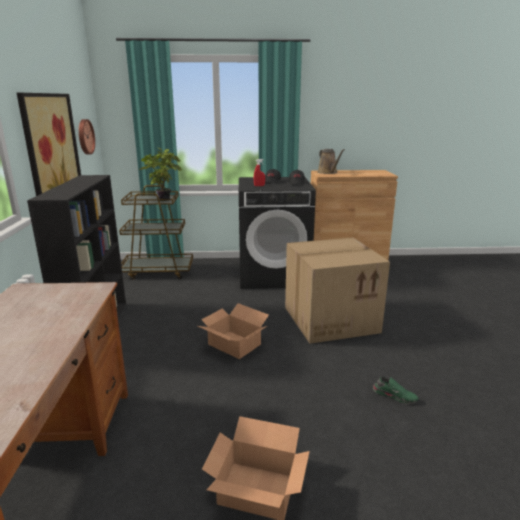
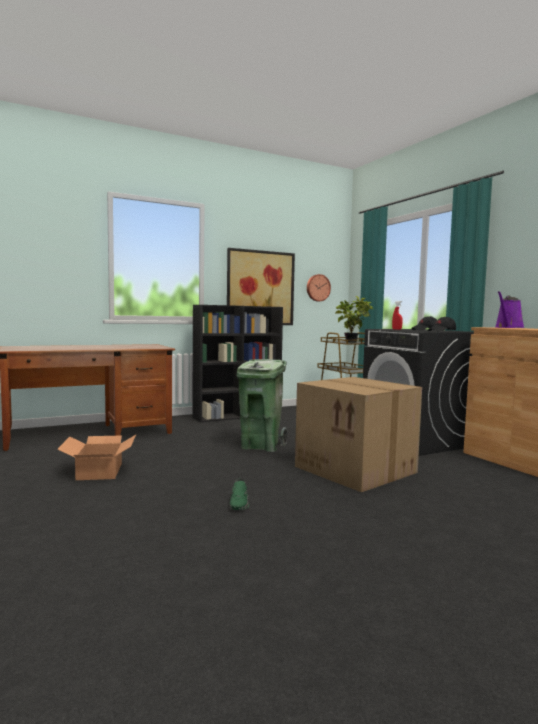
camera: 65 degrees right, 15 degrees down
cardboard box [198,303,269,359] -> green trash can [237,359,288,452]
brown watering can [318,149,345,174] -> purple watering can [496,291,525,328]

